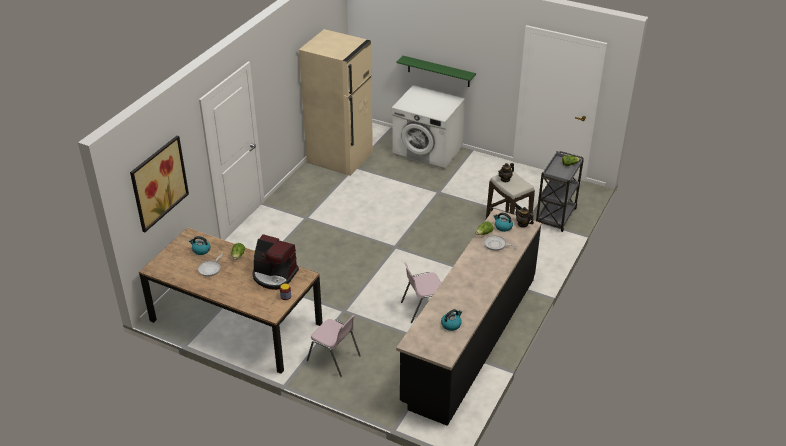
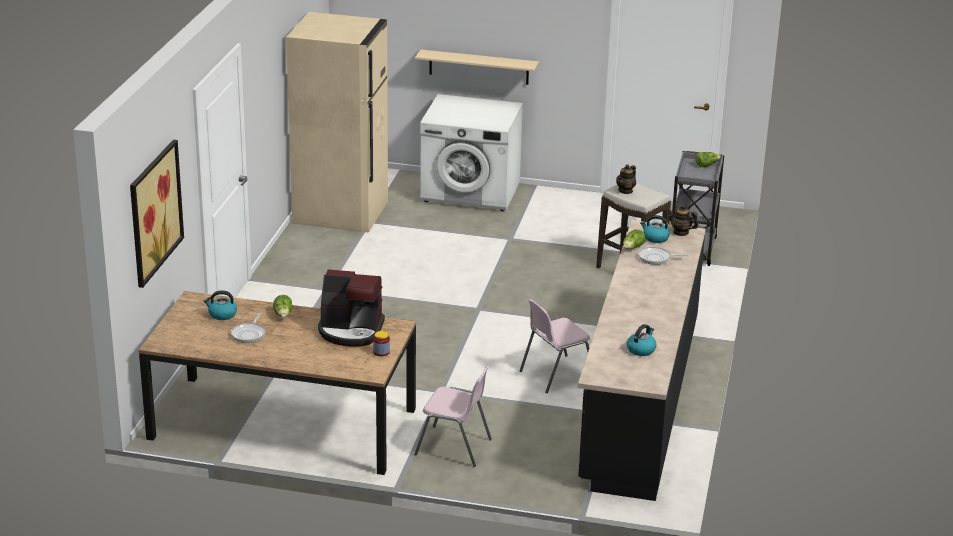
camera: 15 degrees left, 10 degrees down
green shelf [397,56,476,87] -> beige shelf [415,50,539,85]

